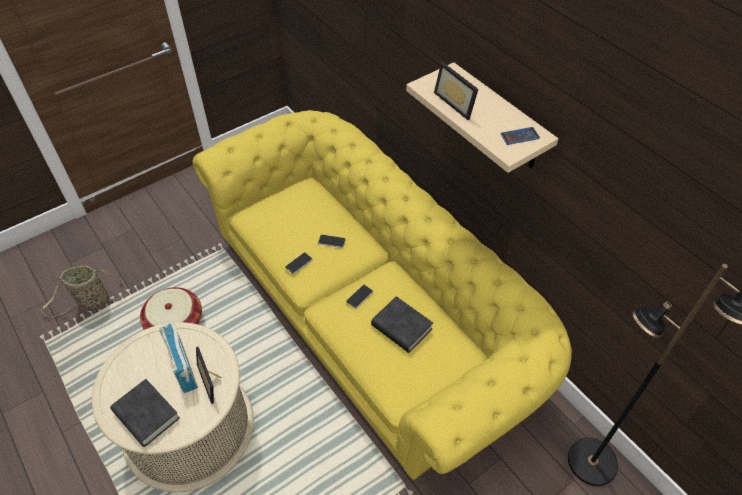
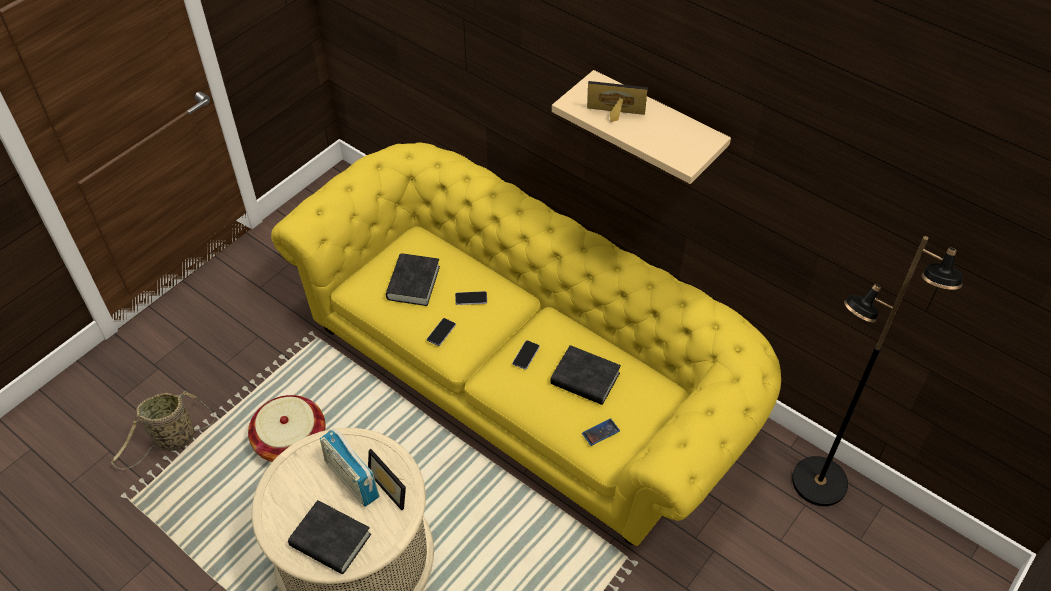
camera: 15 degrees left, 0 degrees up
picture frame [434,62,478,120] -> picture frame turned 150 degrees clockwise [587,81,648,122]
phone [500,127,540,145] -> phone moved to [582,418,620,446]
none -> black book [386,253,440,306]

